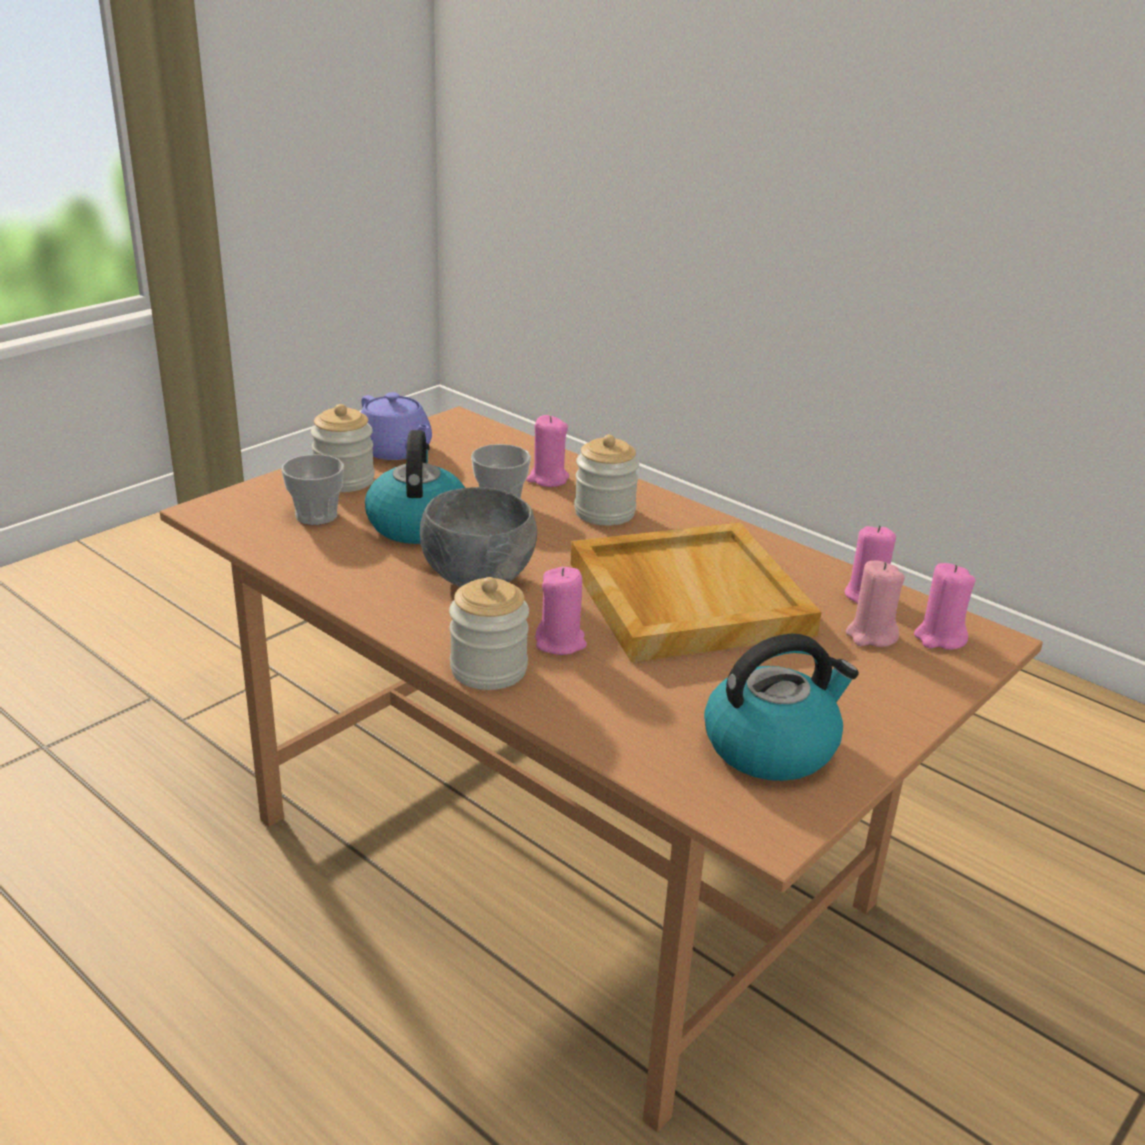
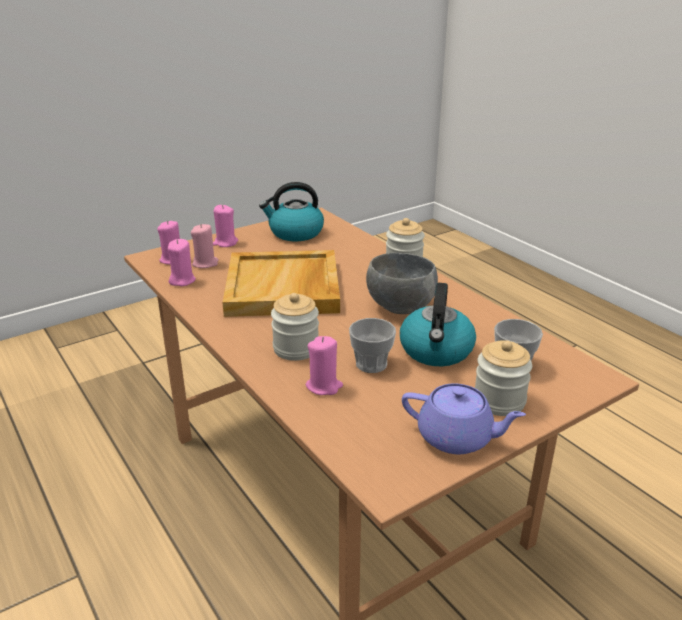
camera: 165 degrees left, 0 degrees up
purple teapot [361,392,432,460] -> purple teapot turned 135 degrees clockwise [402,383,526,454]
pink candle [535,567,587,655] -> pink candle moved to [213,205,238,247]

